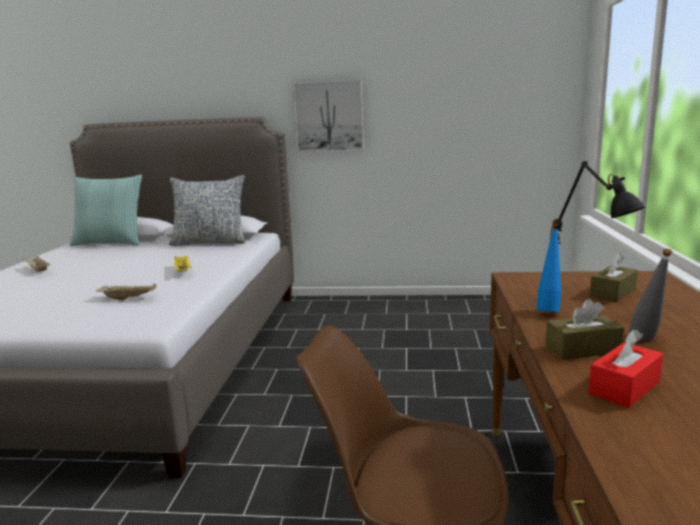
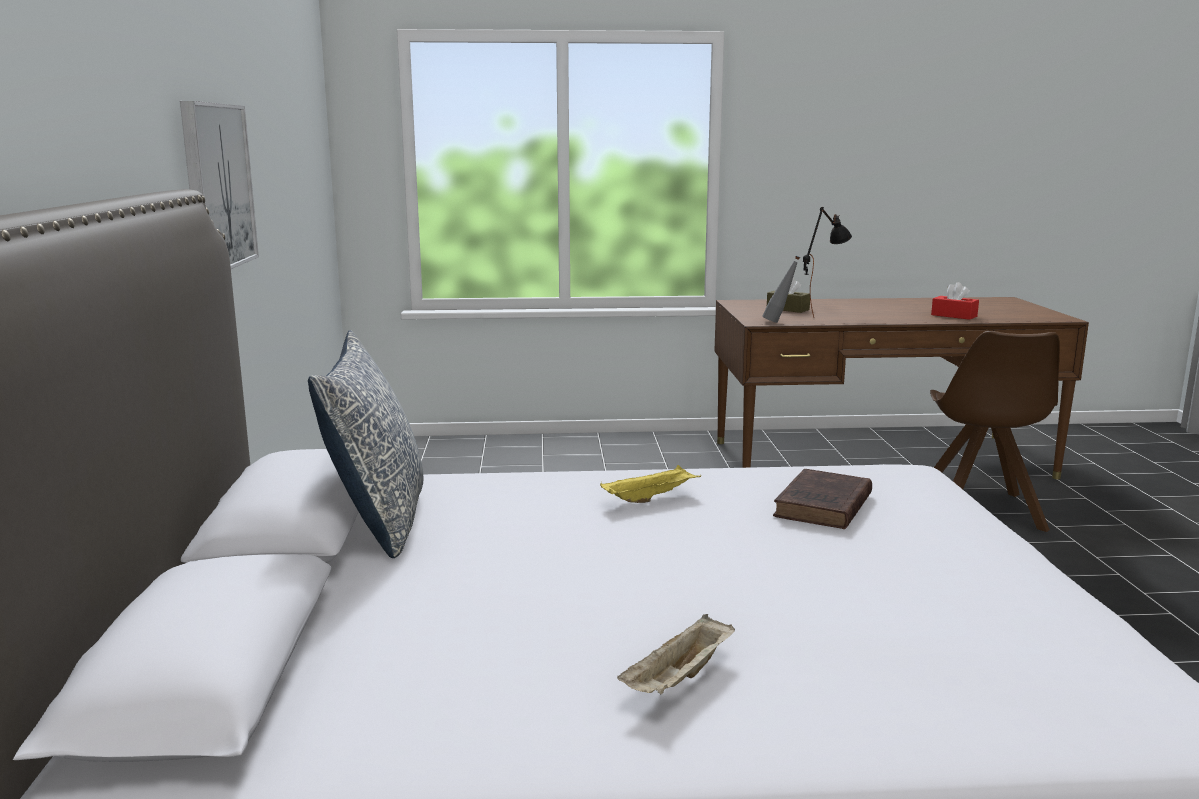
camera: 100 degrees left, 0 degrees up
pillow [70,175,142,246] -> none
beige tray [96,283,156,300] -> brown book [773,469,872,529]
blue bottle [537,222,561,312] -> none
brown tissue box [545,299,624,360] -> none
grey bottle [629,249,672,341] -> grey bottle moved to [762,256,800,323]

